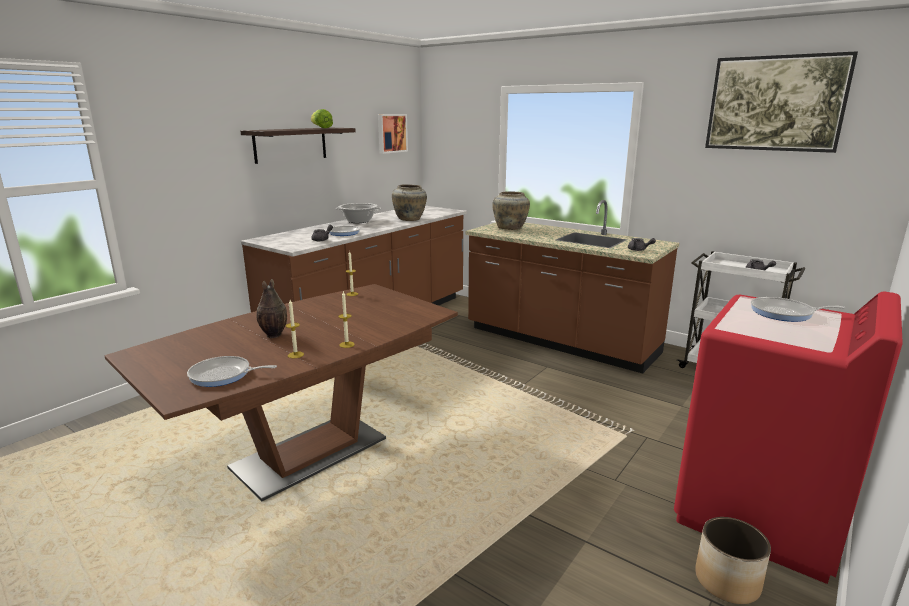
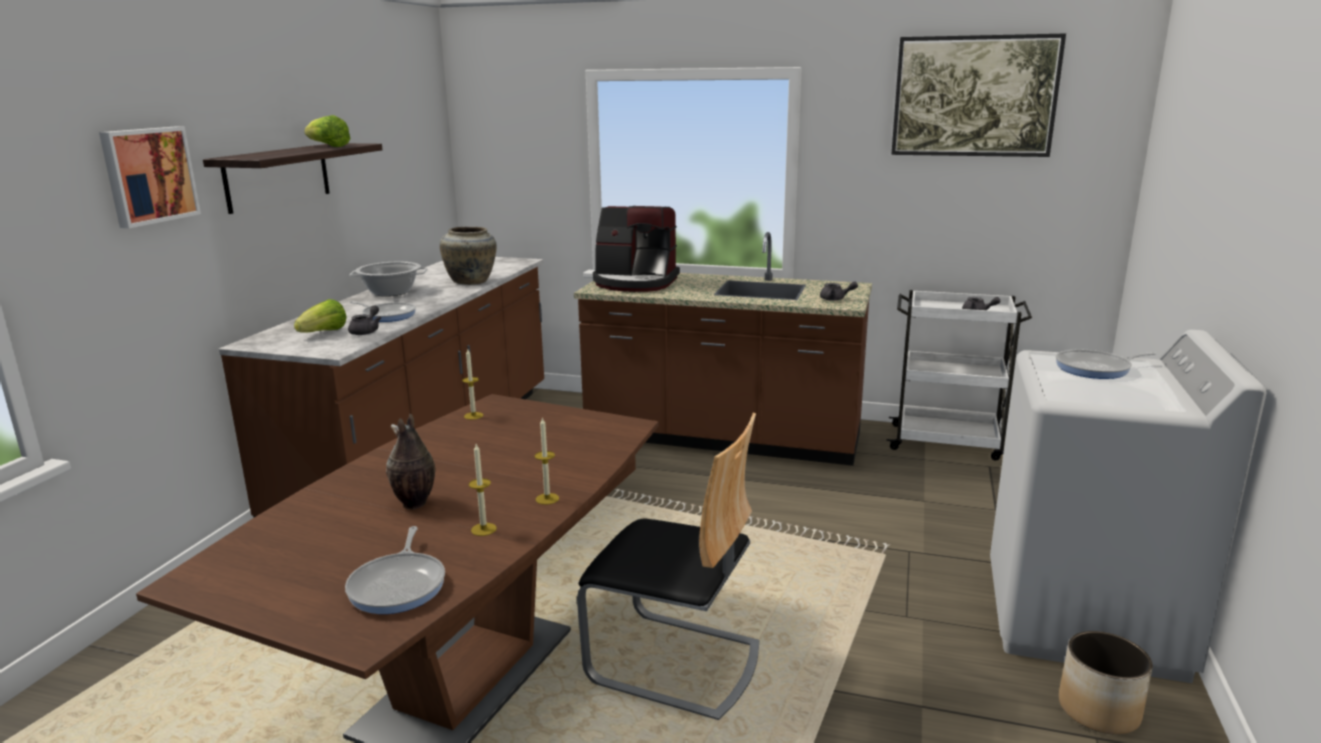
camera: 20 degrees left, 0 degrees up
frying pan [187,356,277,387] -> frying pan turned 75 degrees counterclockwise [345,526,445,614]
picture [378,114,408,154] -> picture moved to [99,126,201,228]
beige vase [492,191,530,230] -> coffee machine [593,206,680,292]
red washing machine [674,292,903,584] -> white washing machine [990,330,1267,683]
none -> lettuce [294,299,347,333]
none -> chair [577,413,759,720]

